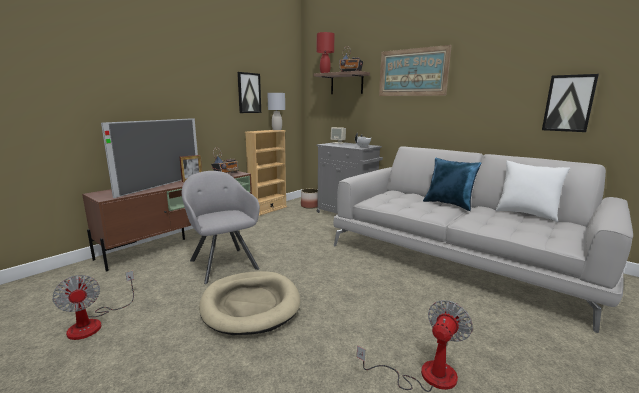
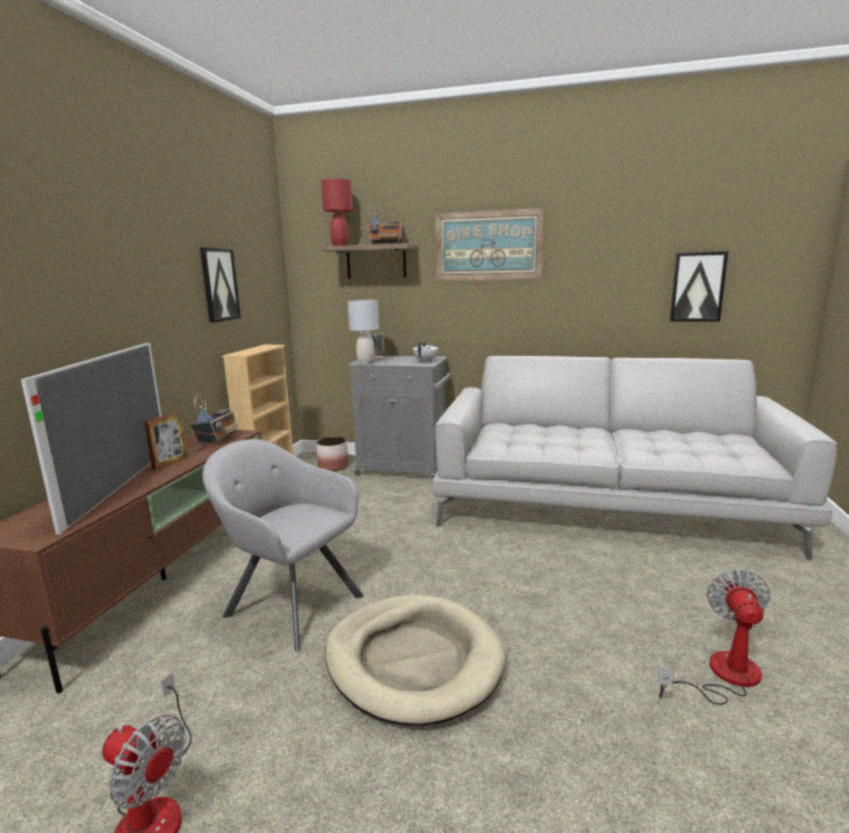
camera: 25 degrees left, 0 degrees up
grey table lamp [267,93,285,130] -> grey table lamp moved to [348,300,379,364]
blue pillow [423,158,482,211] -> none
white pillow [496,161,571,222] -> none

